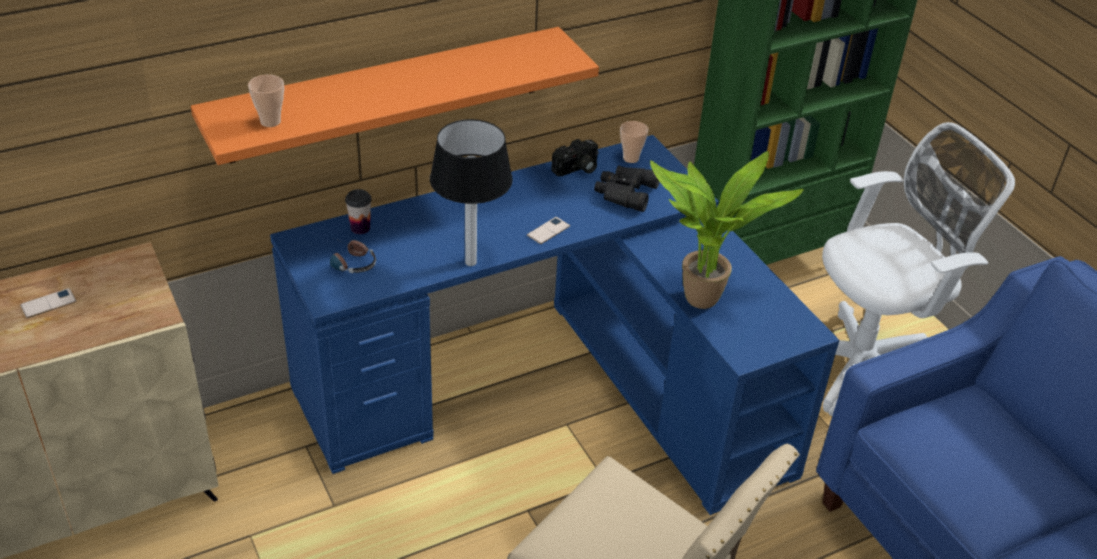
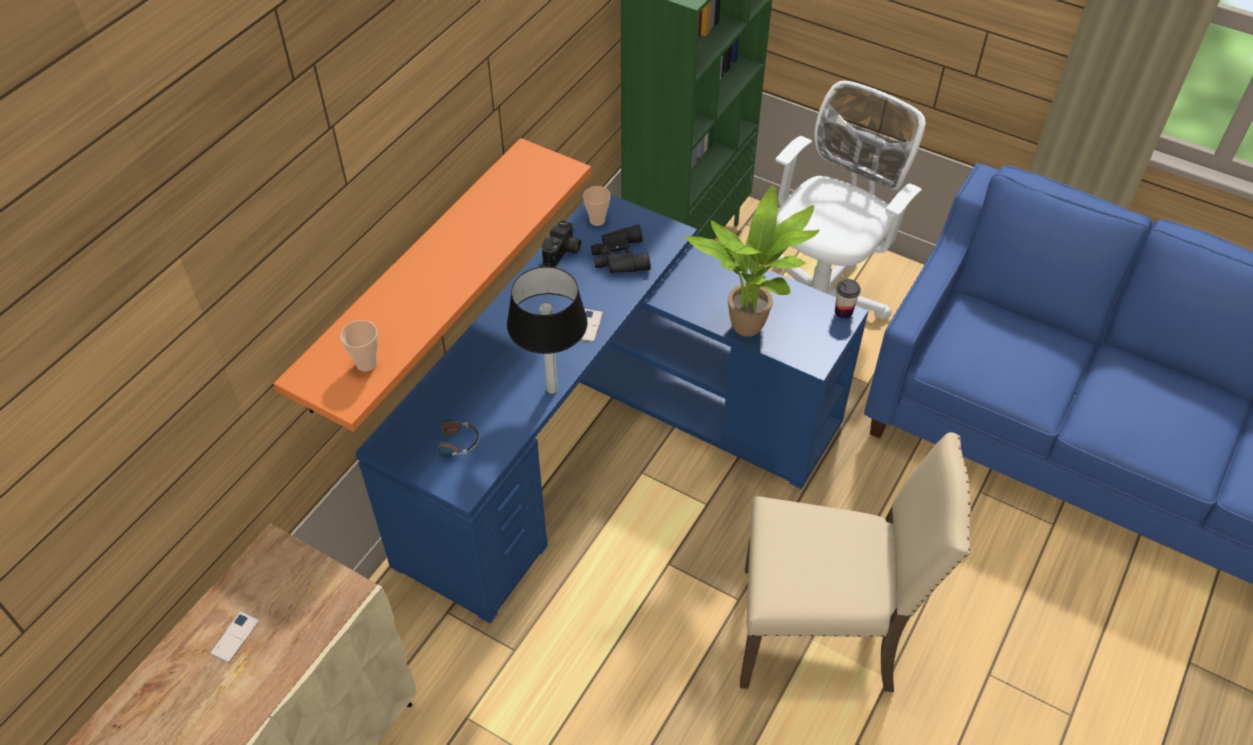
camera: 30 degrees left, 10 degrees up
cup [345,189,372,234] -> cup moved to [835,279,861,319]

